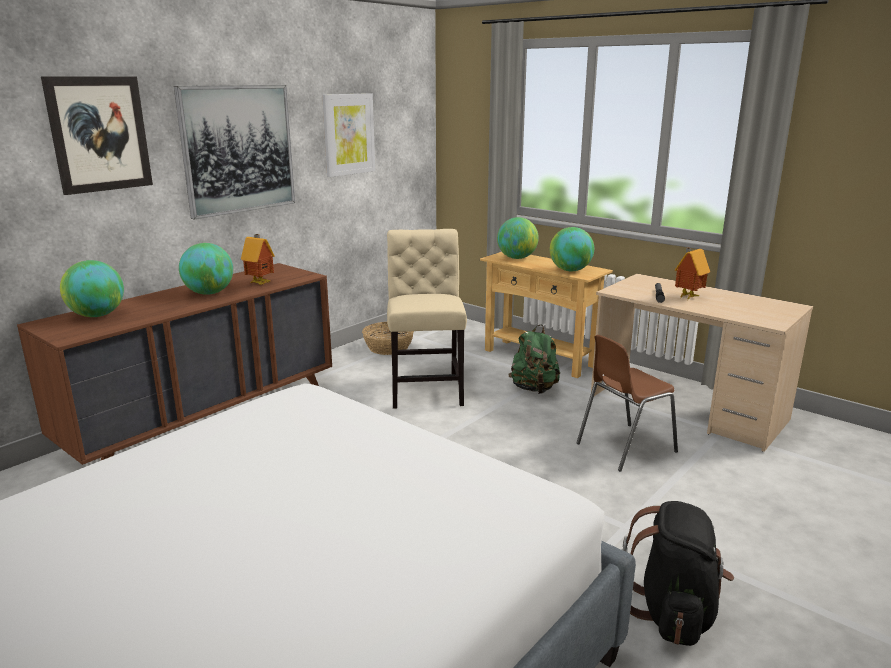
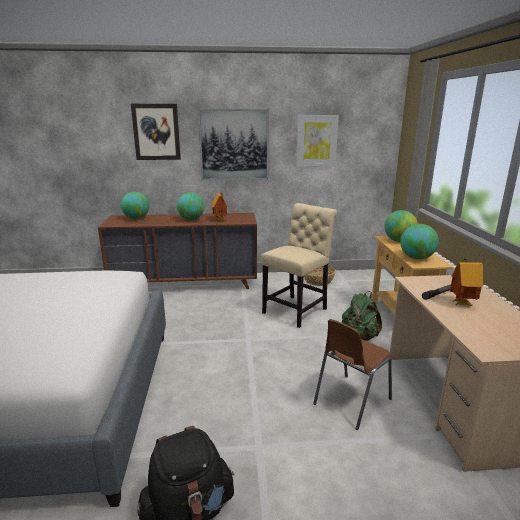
camera: 45 degrees right, 0 degrees up
brown chair [577,335,678,472] -> brown chair turned 60 degrees counterclockwise [313,319,392,430]

